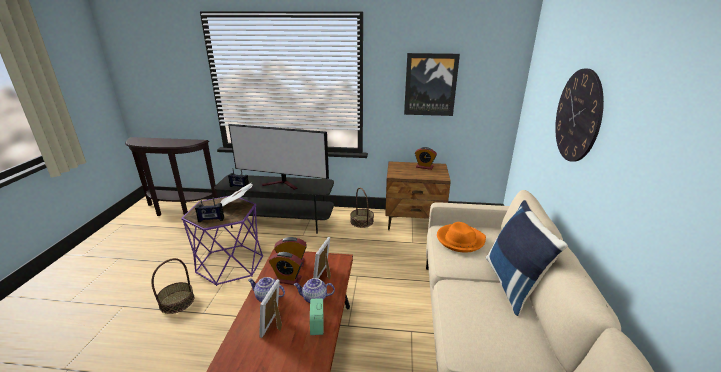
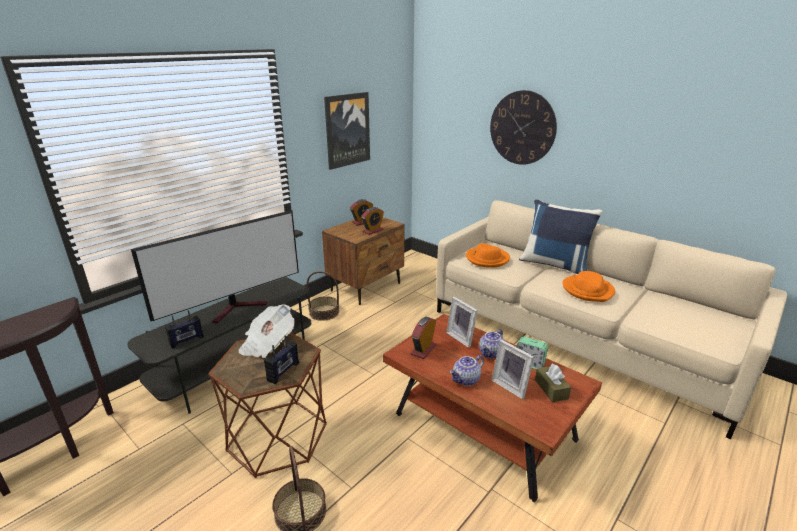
camera: 55 degrees left, 0 degrees up
purple side table [181,196,263,286] -> brown side table [208,332,327,478]
alarm clock [269,252,303,285] -> alarm clock moved to [361,207,384,235]
none -> brown tissue box [535,364,571,402]
none -> orange hat [562,271,615,302]

